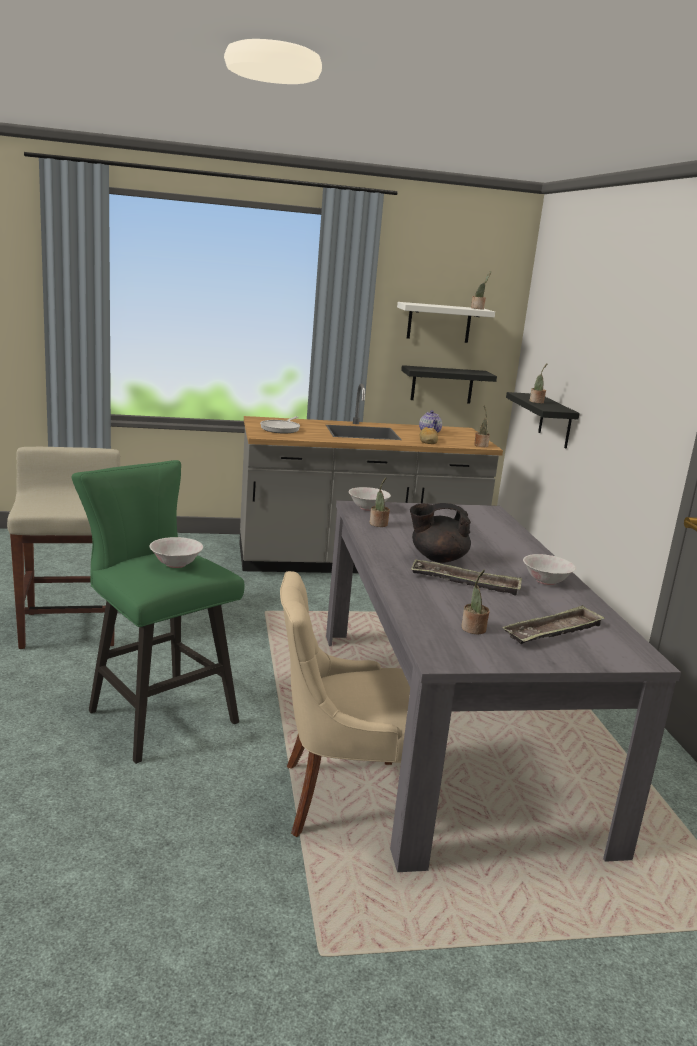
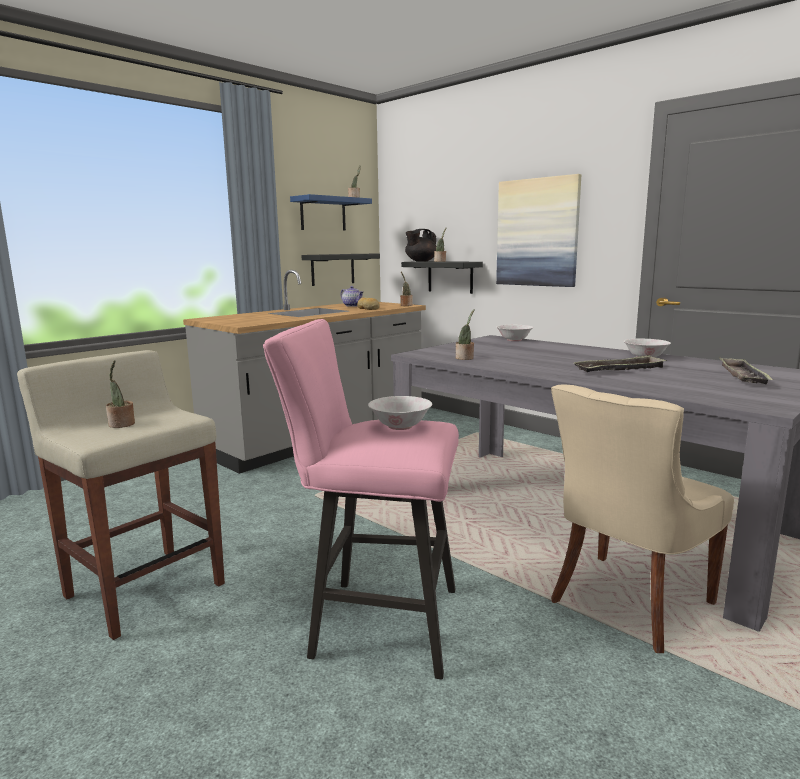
camera: 35 degrees left, 5 degrees down
green stool [72,460,245,764] -> pink stool [263,319,459,679]
frying pan [260,416,300,433] -> none
white bowl [348,487,391,511] -> white bowl moved to [497,325,533,341]
white shelf [397,302,495,343] -> blue shelf [290,194,372,231]
black teapot [410,503,471,563] -> black teapot moved to [405,229,436,261]
potted plant [461,570,490,634] -> potted plant moved to [106,360,135,428]
none -> picture [496,174,581,287]

